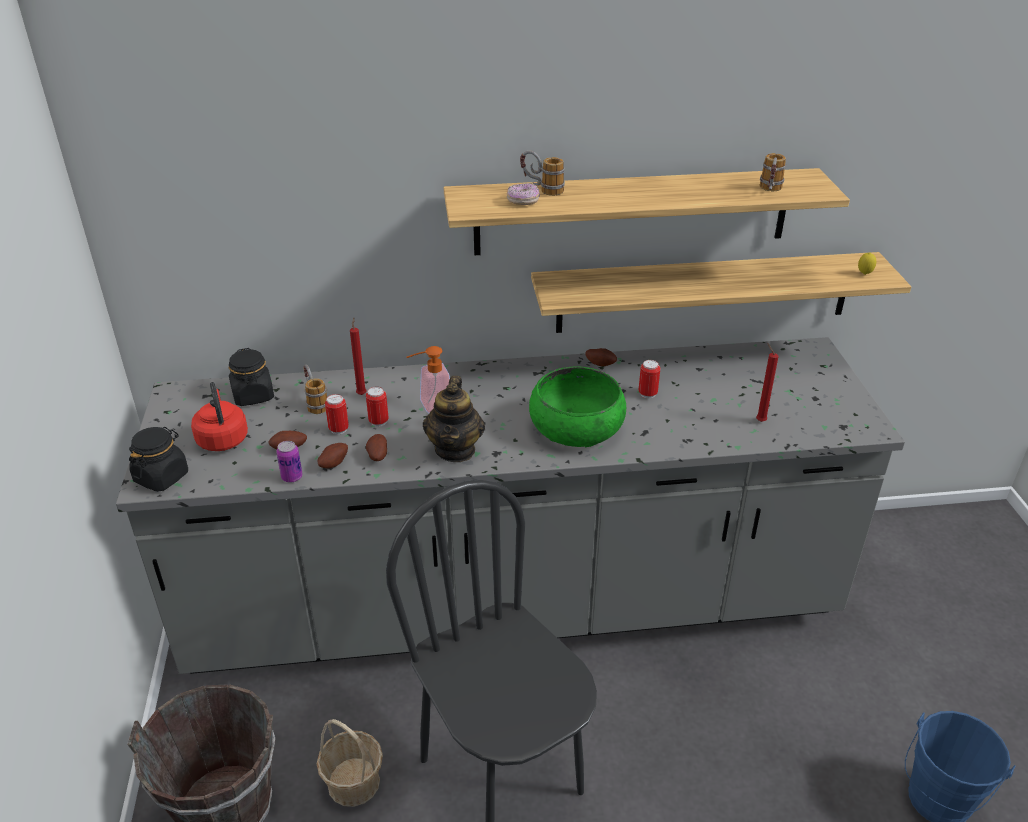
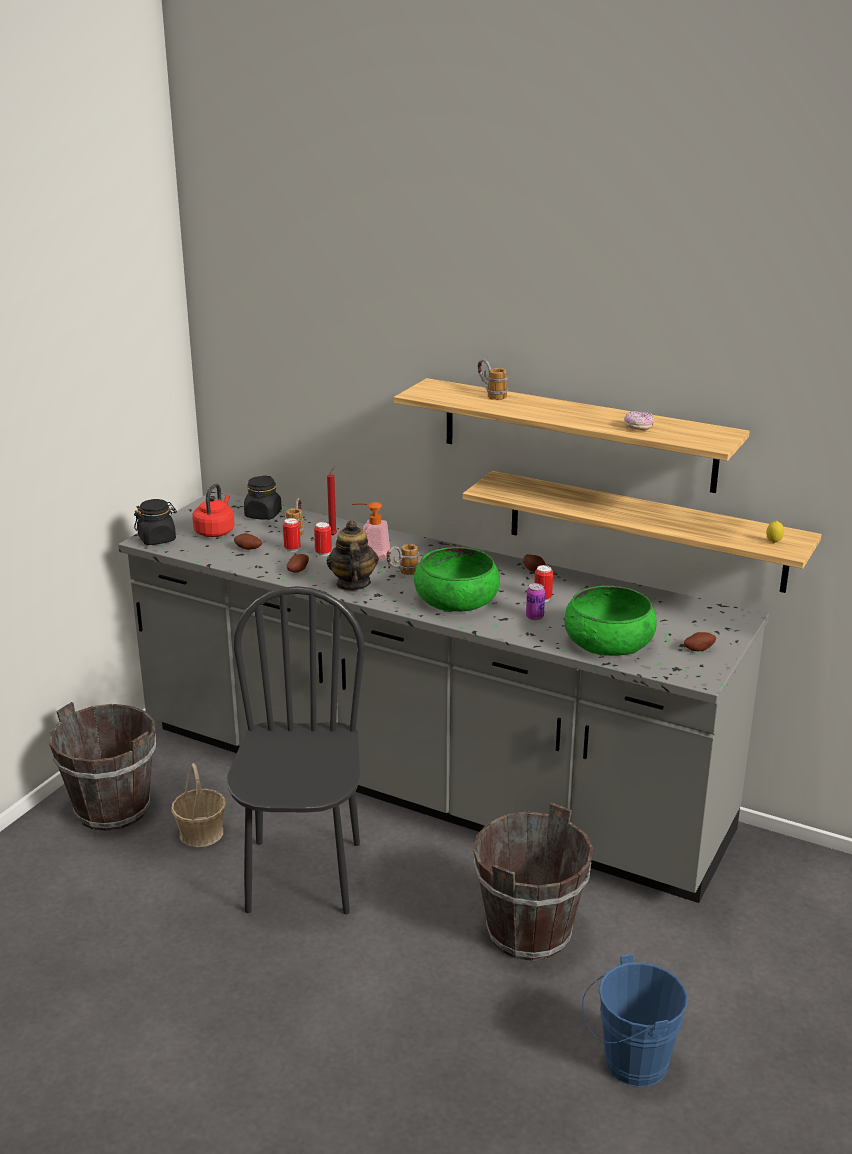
camera: 35 degrees right, 10 degrees down
can [276,441,302,482] -> can moved to [526,583,545,620]
potato [317,443,348,469] -> potato moved to [684,632,716,651]
teapot [423,376,485,462] -> teapot turned 135 degrees clockwise [327,520,379,591]
donut [507,183,540,205] -> donut moved to [624,411,654,430]
red candle [756,343,778,422] -> green bowl [564,586,657,656]
mug [759,153,786,191] -> mug moved to [386,544,419,575]
none -> brown bucket [473,803,593,961]

